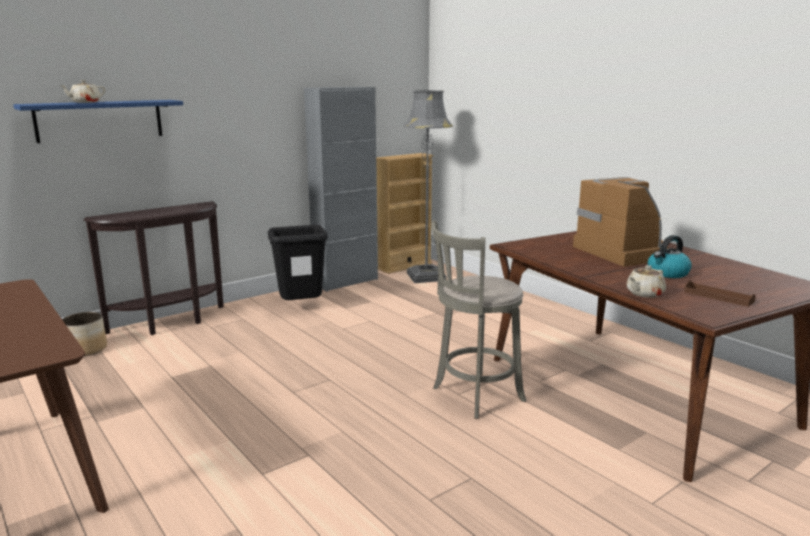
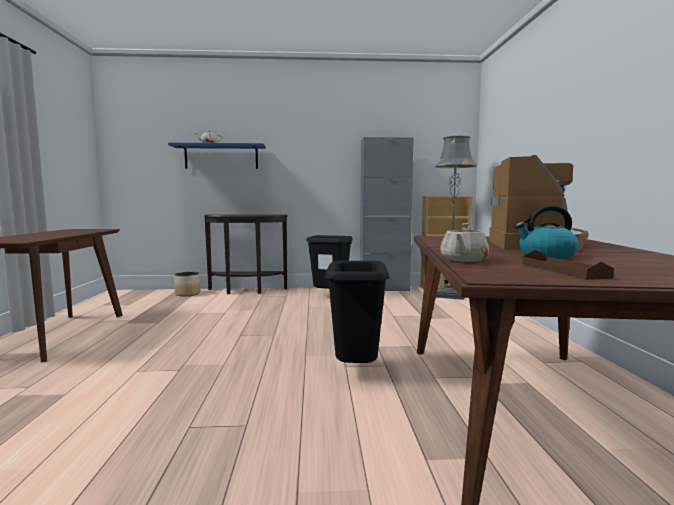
camera: 35 degrees right, 10 degrees down
grey stool [431,220,526,419] -> black trash can [325,261,389,363]
beige teapot [627,265,666,298] -> beige teapot turned 60 degrees counterclockwise [440,223,489,262]

